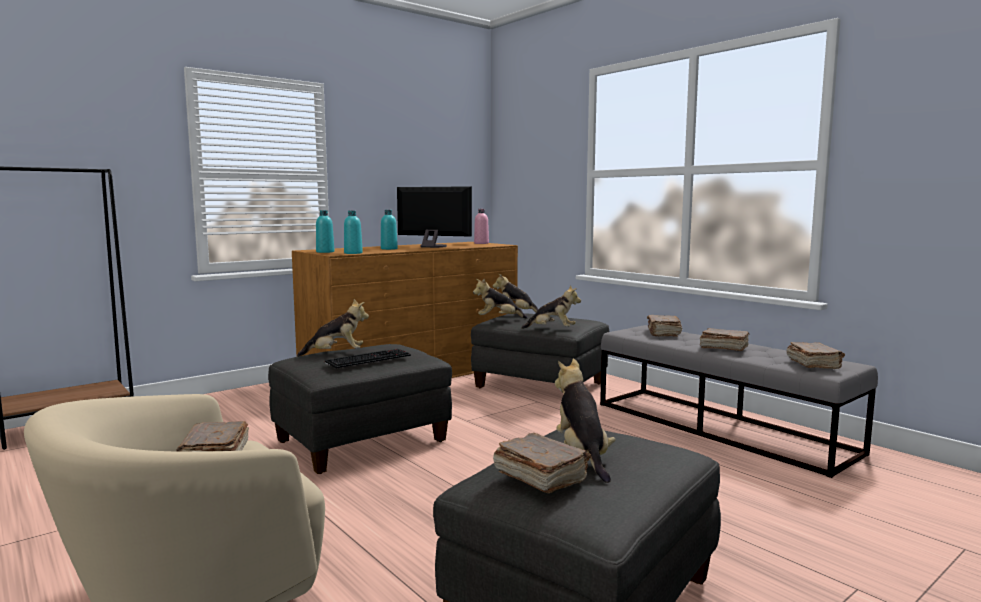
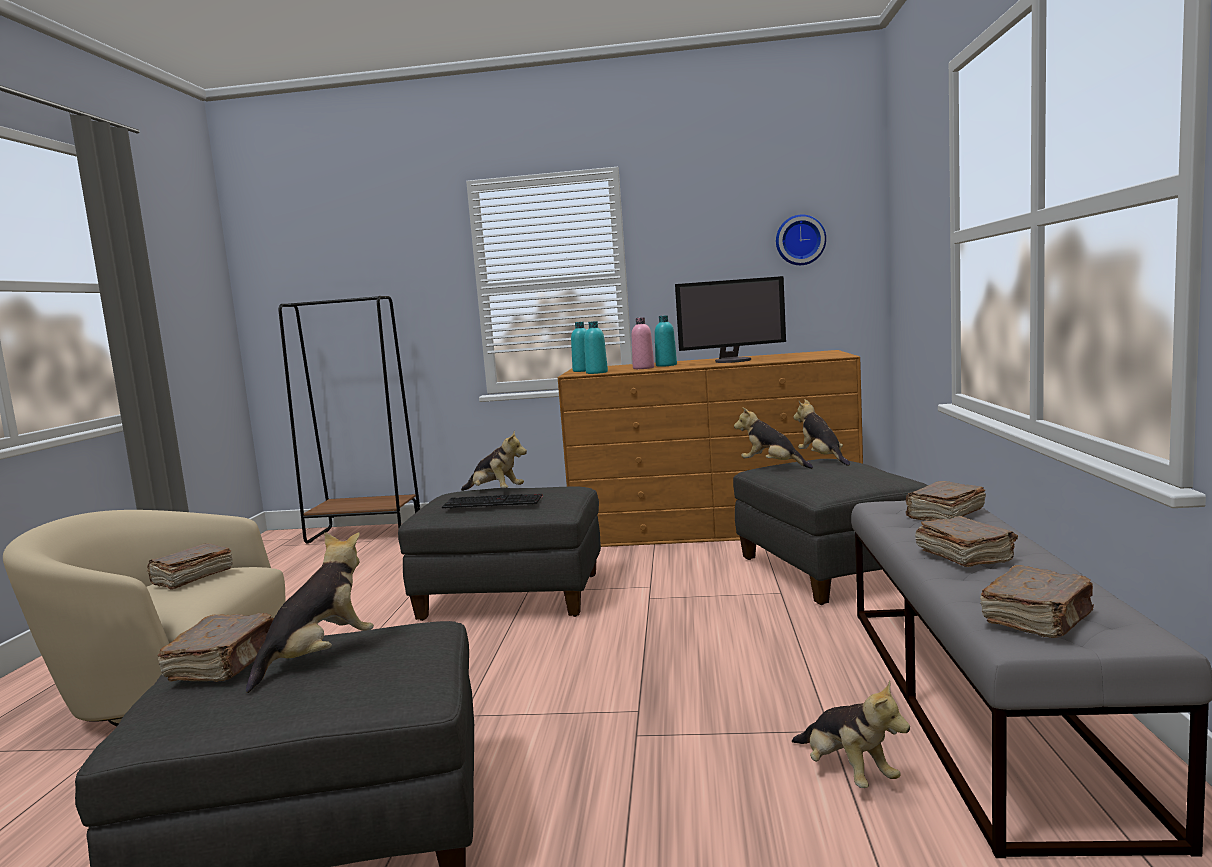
camera: 45 degrees right, 0 degrees up
monitor [397,186,472,248] -> monitor turned 105 degrees clockwise [675,276,786,363]
pink bottle [474,209,489,244] -> pink bottle moved to [632,317,654,369]
plush toy [521,285,581,329] -> plush toy moved to [792,680,910,788]
none -> wall clock [776,215,826,265]

